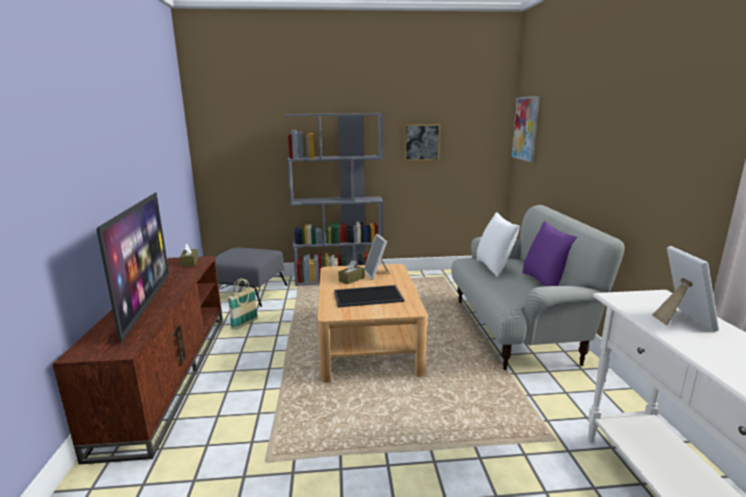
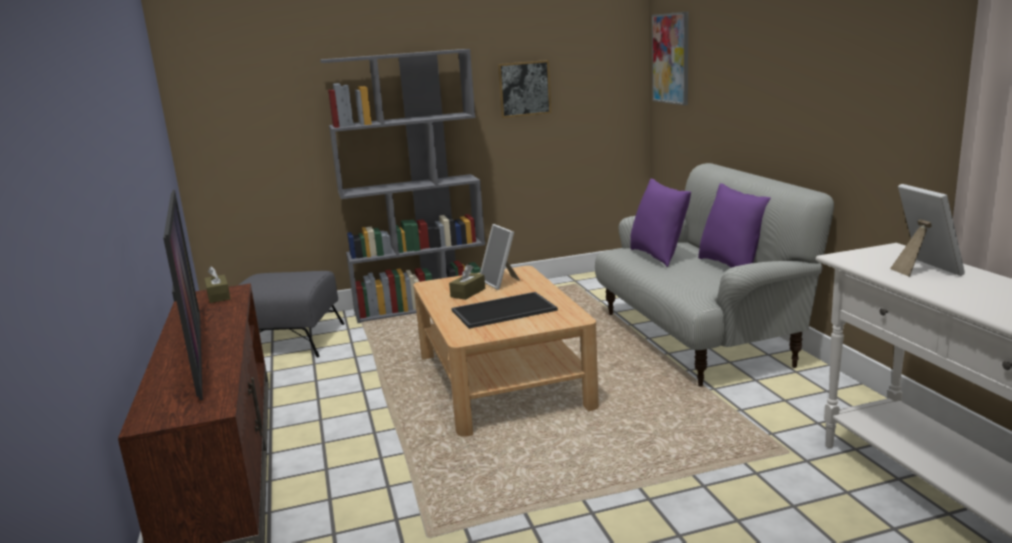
camera: 10 degrees left, 0 degrees up
basket [228,278,258,330] -> none
white pillow [477,212,520,277] -> purple pillow [631,179,691,267]

